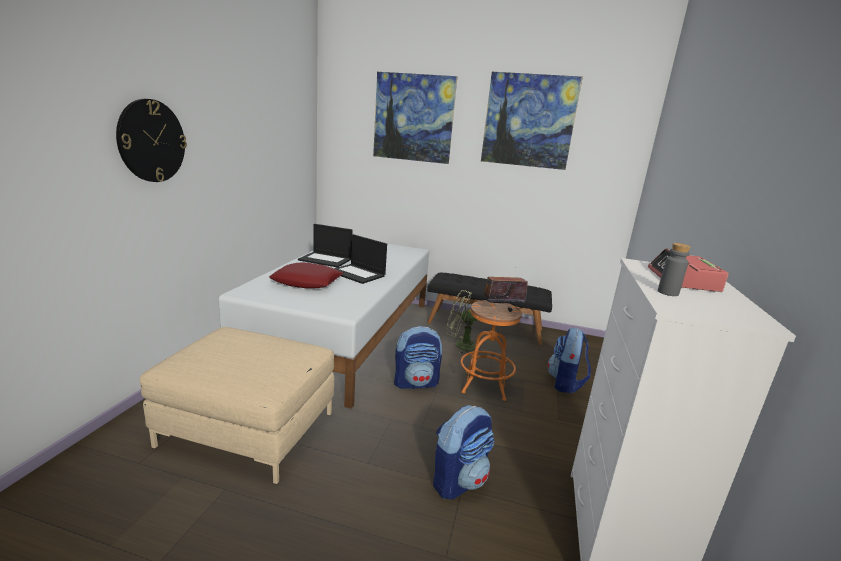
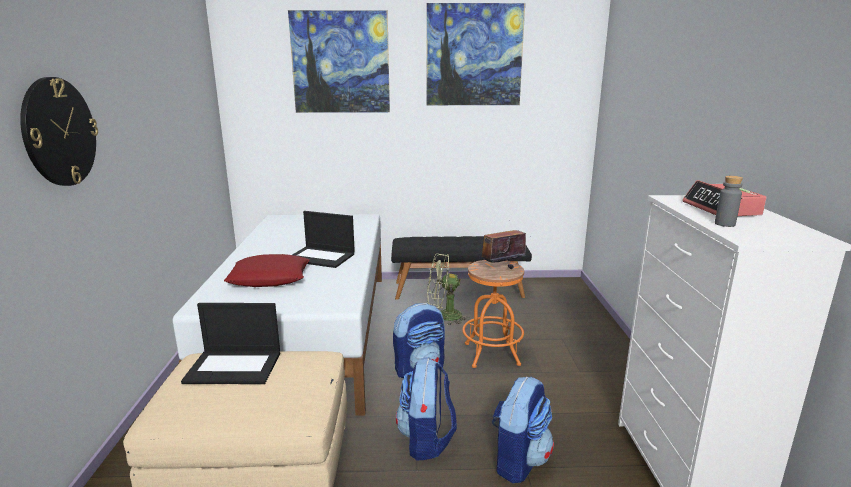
camera: 15 degrees left, 0 degrees up
laptop [298,224,352,268] -> laptop moved to [181,303,280,384]
backpack [548,328,591,393] -> backpack moved to [396,357,457,460]

